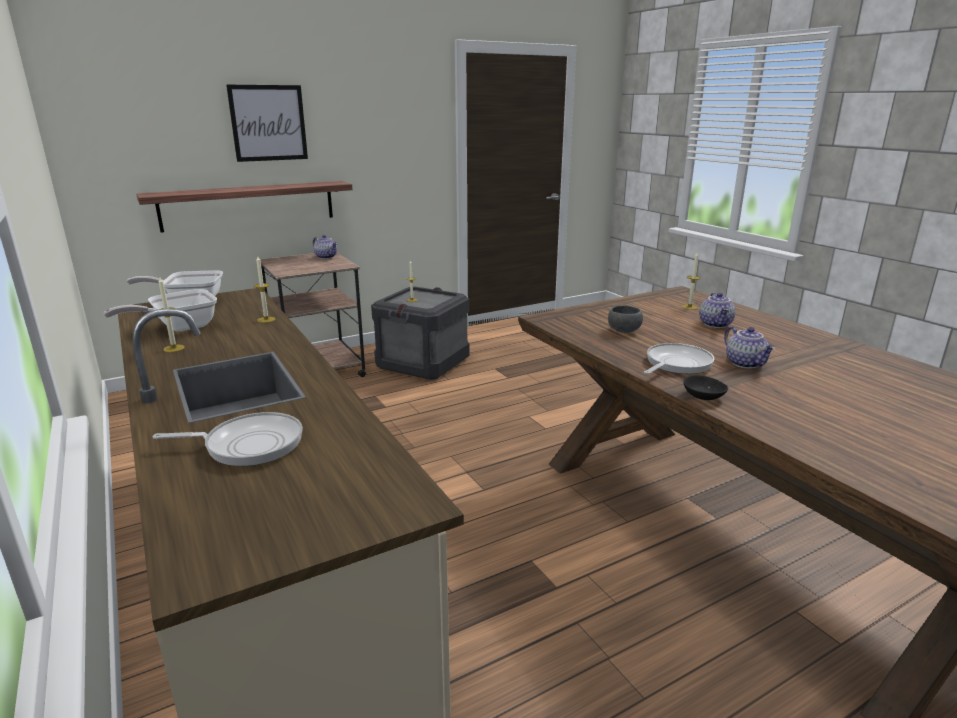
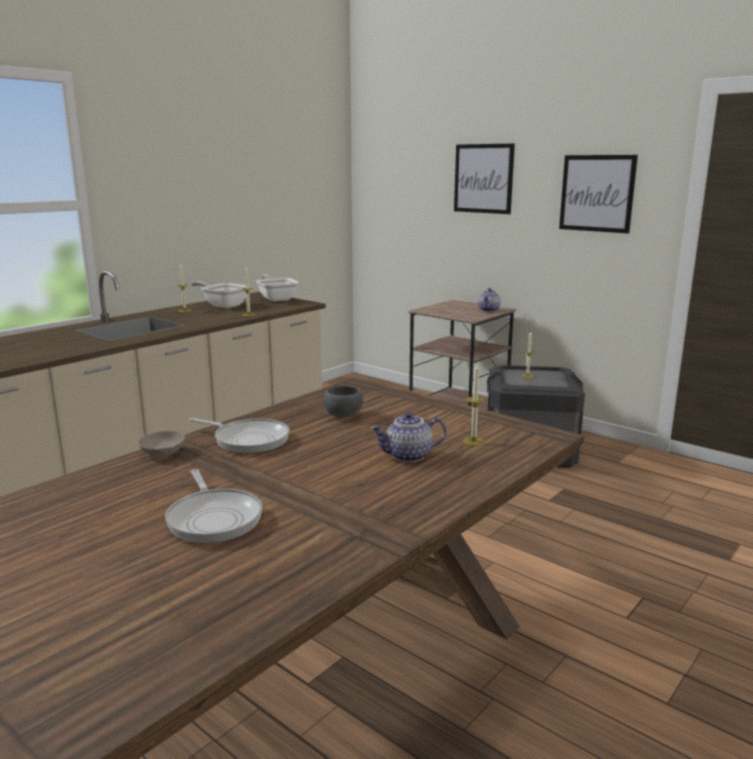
camera: 70 degrees right, 5 degrees down
shelf [136,181,353,232] -> none
frying pan [152,412,303,466] -> frying pan moved to [165,469,262,543]
black bowl [683,375,728,400] -> beige bowl [138,431,185,456]
teapot [724,326,775,369] -> none
none -> picture [559,155,638,233]

